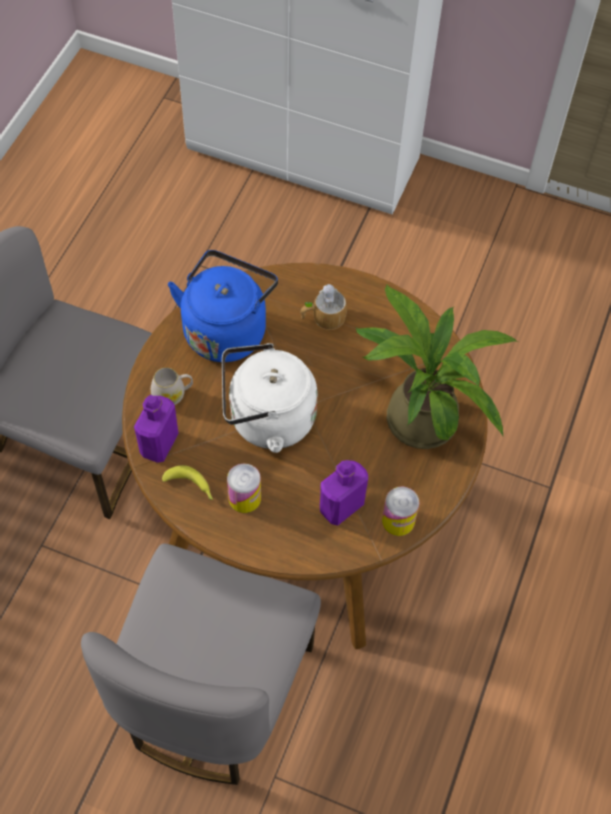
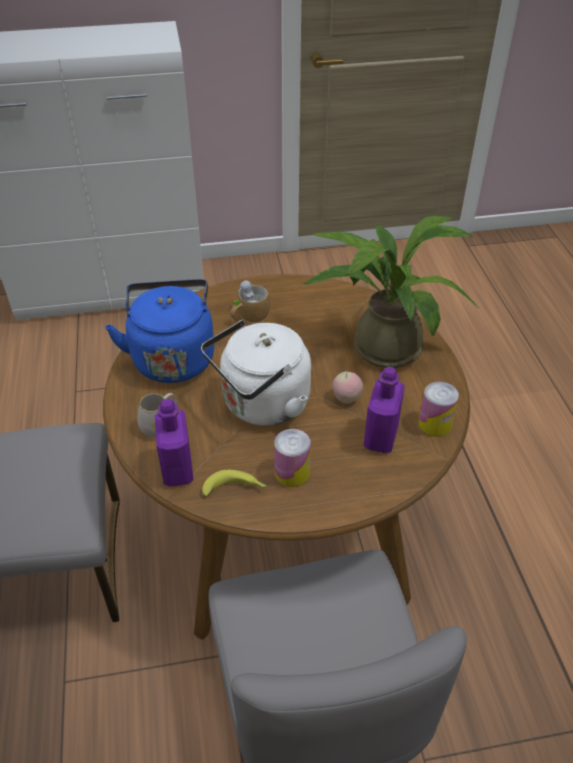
camera: 30 degrees left, 15 degrees down
none -> apple [332,372,363,403]

